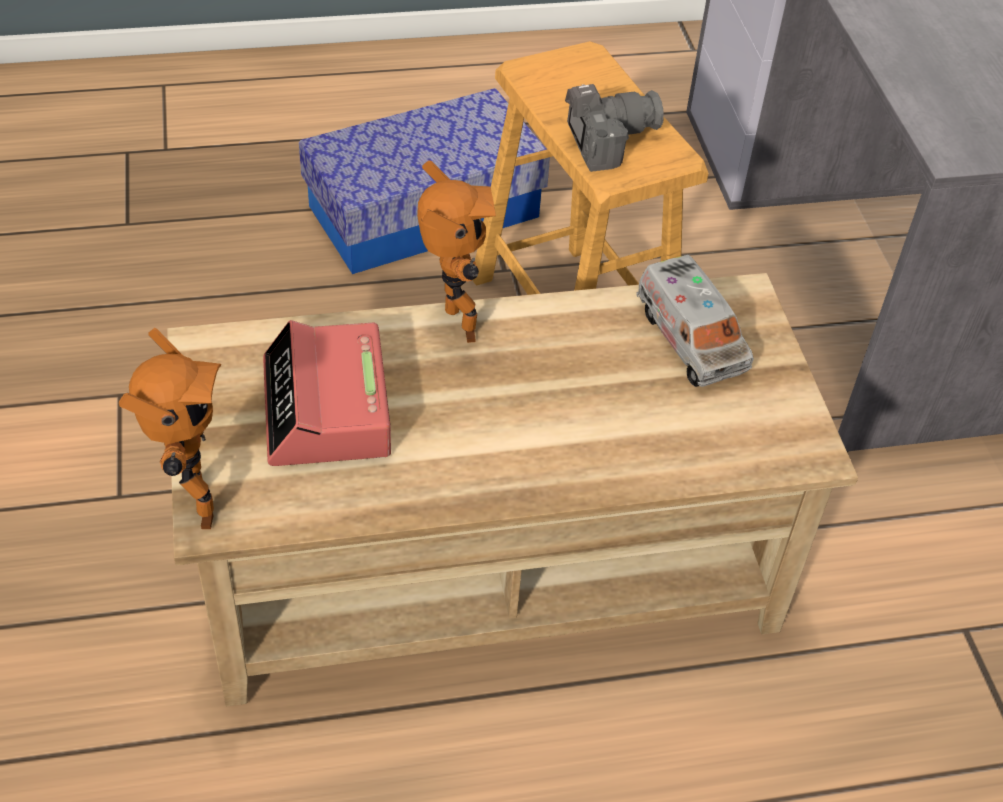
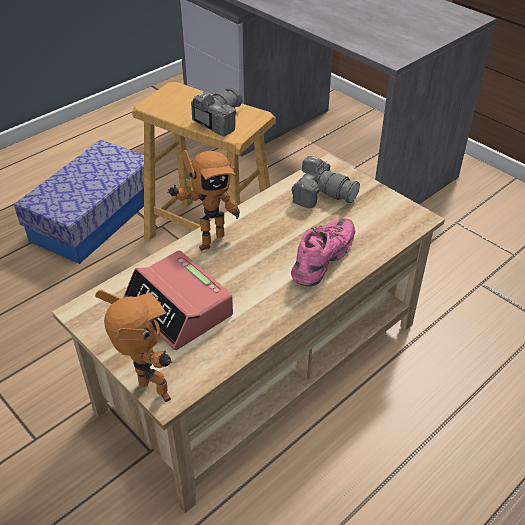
camera: 30 degrees left, 5 degrees down
toy robot [417,160,496,343] -> toy robot turned 105 degrees clockwise [167,144,240,251]
toy truck [636,255,754,387] -> camera [292,156,360,208]
none -> pink shoe [291,218,355,287]

